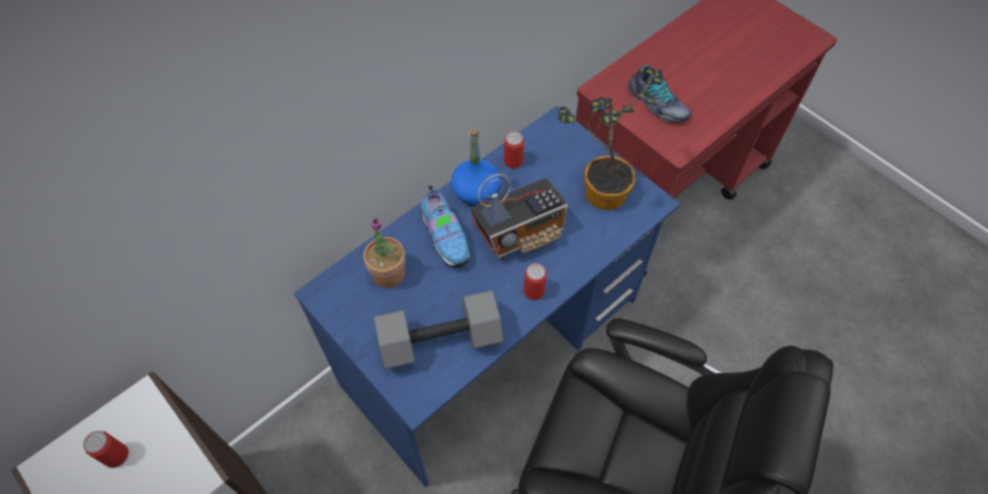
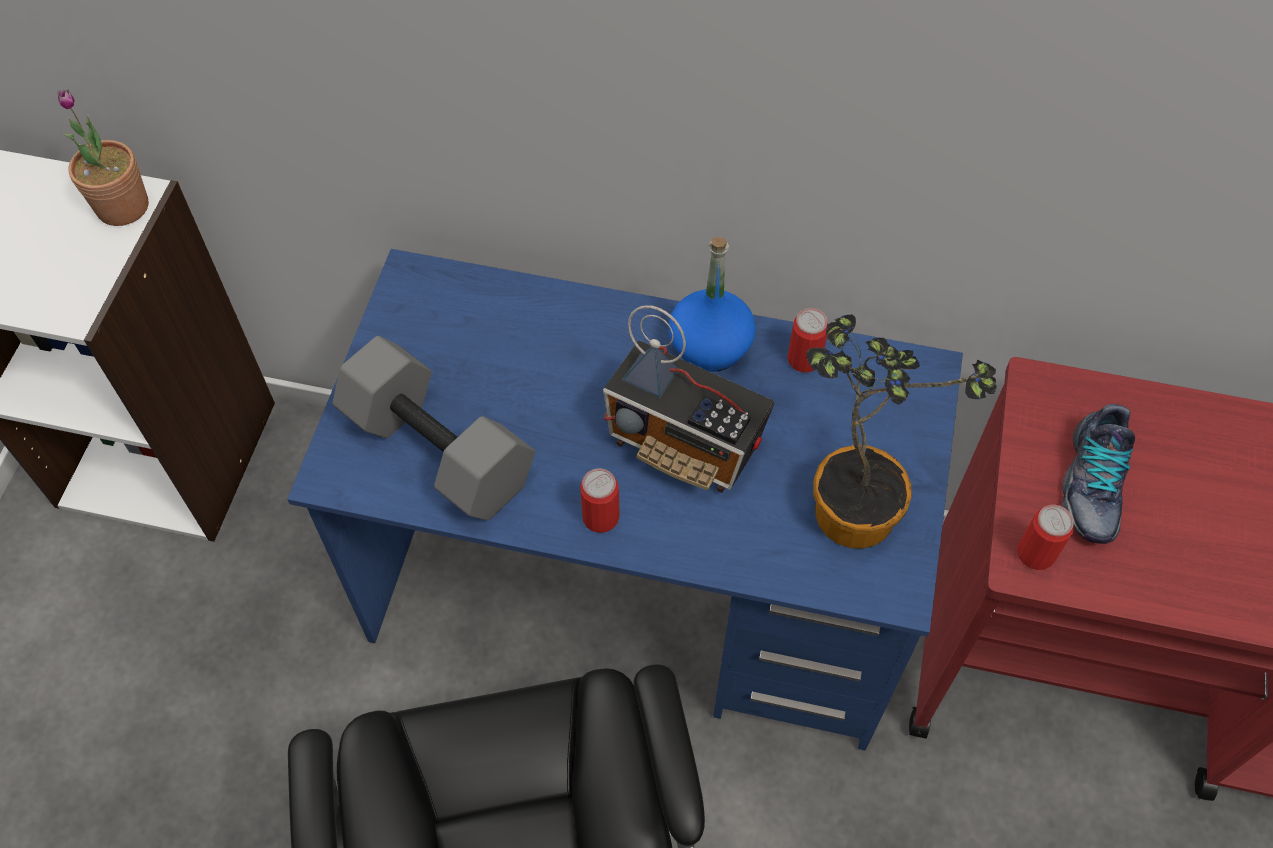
camera: 55 degrees right, 0 degrees up
can [83,431,128,468] -> can moved to [1017,505,1074,570]
potted plant [363,218,405,288] -> potted plant moved to [57,89,149,226]
shoe [421,185,469,268] -> none

